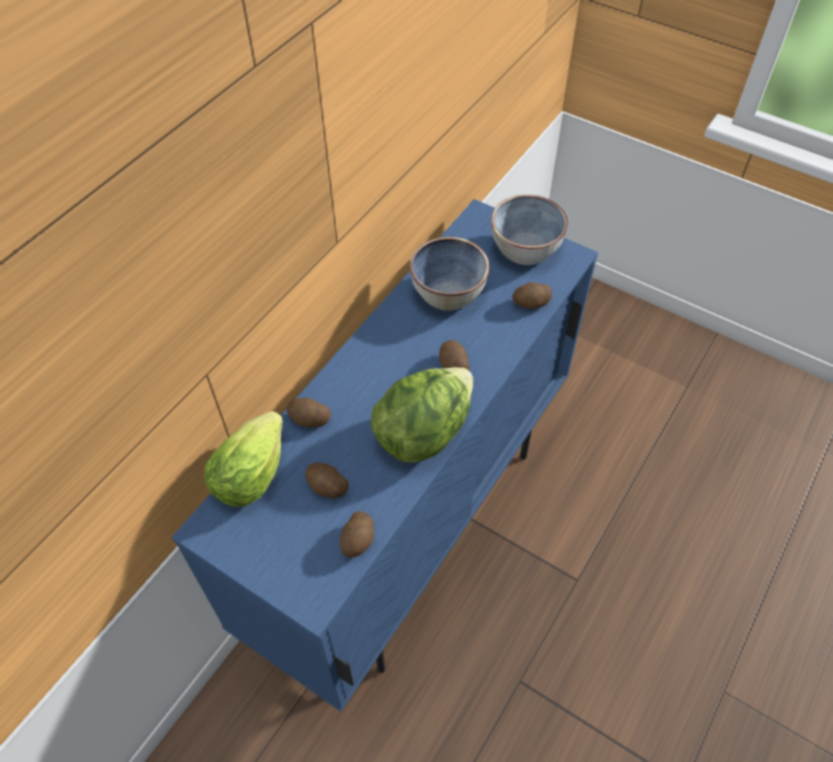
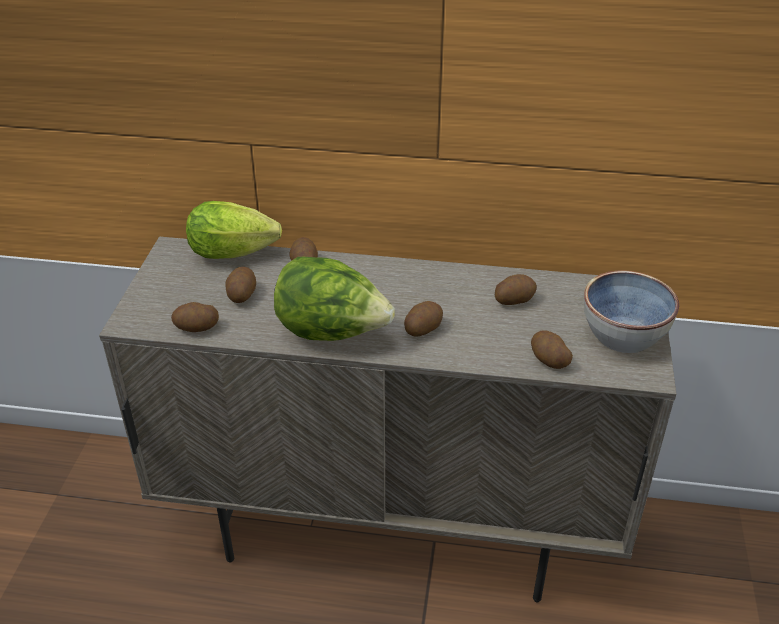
camera: 65 degrees right, 15 degrees down
blue cabinet [171,199,598,712] -> beige cabinet [99,237,676,603]
bowl [410,237,490,311] -> potato [495,274,537,305]

